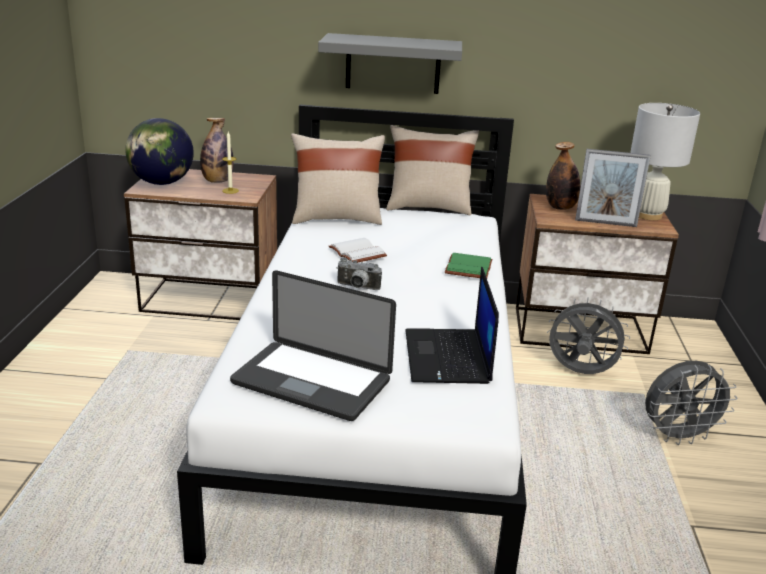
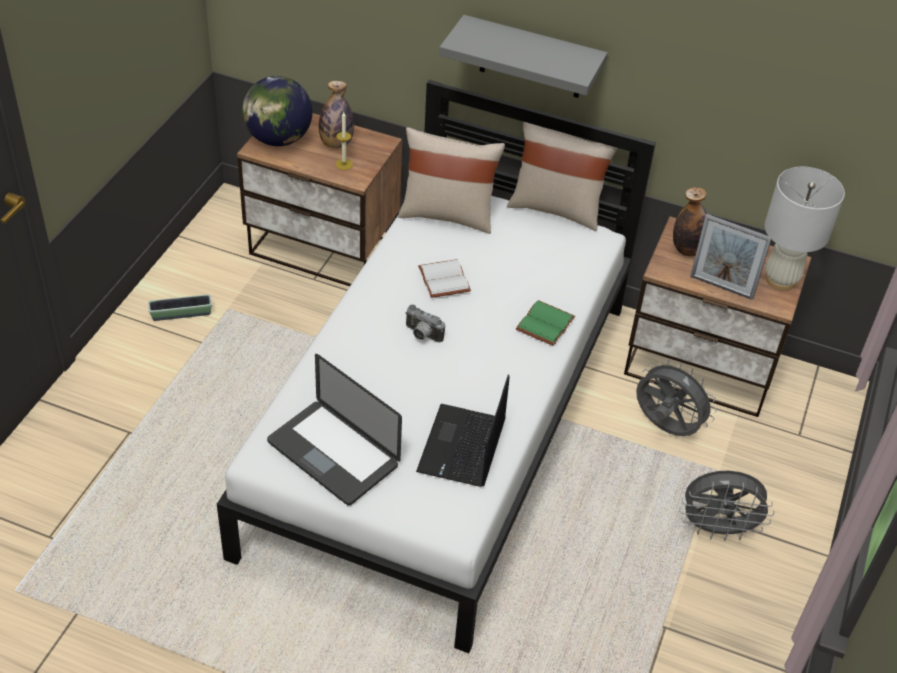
camera: 15 degrees right, 20 degrees up
none -> planter [148,294,212,321]

